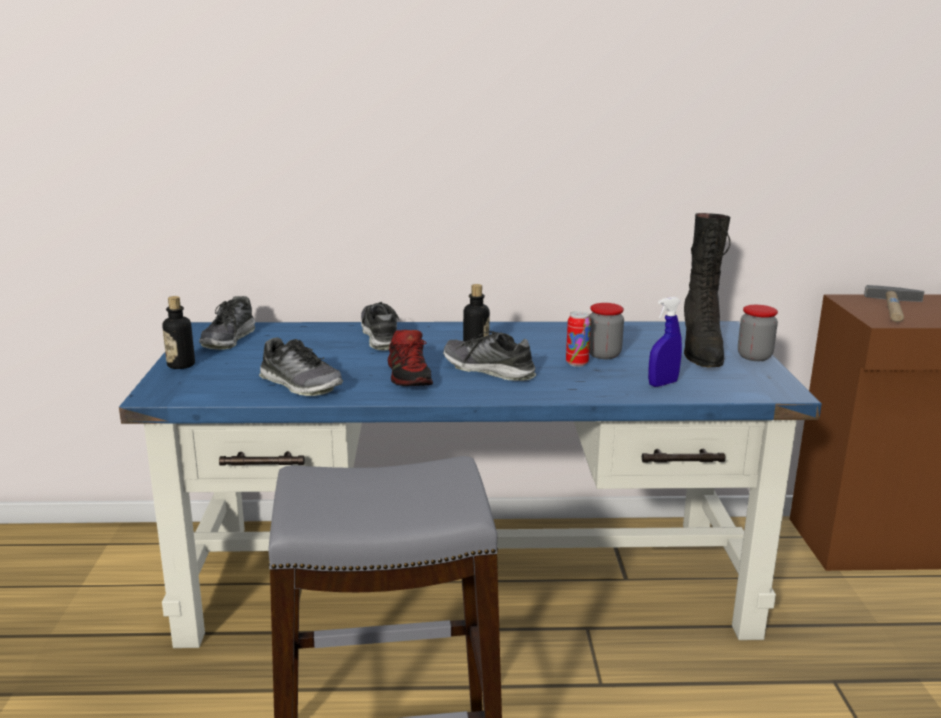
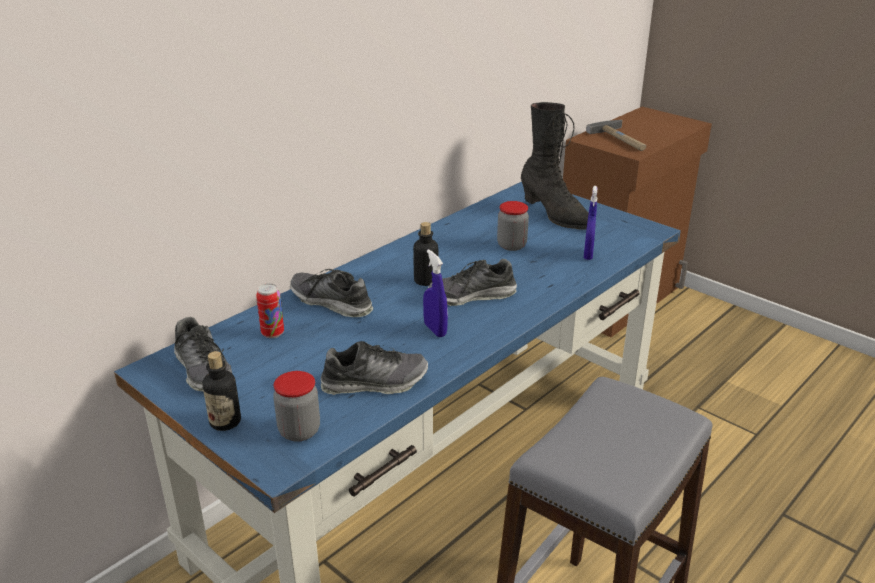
camera: 45 degrees left, 10 degrees up
shoe [388,330,433,386] -> blue spray bottle [423,249,448,337]
can [566,311,591,367] -> can moved to [256,284,284,338]
jar [738,305,778,361] -> jar moved to [273,371,320,442]

